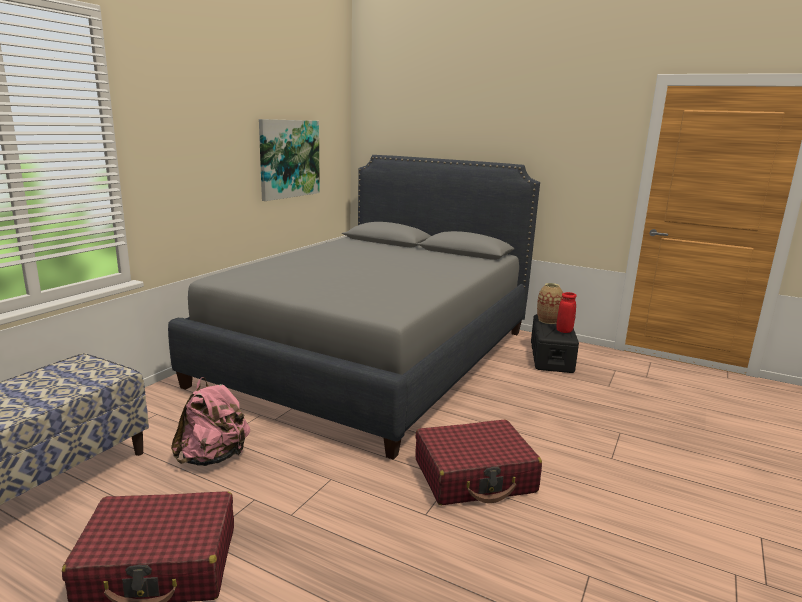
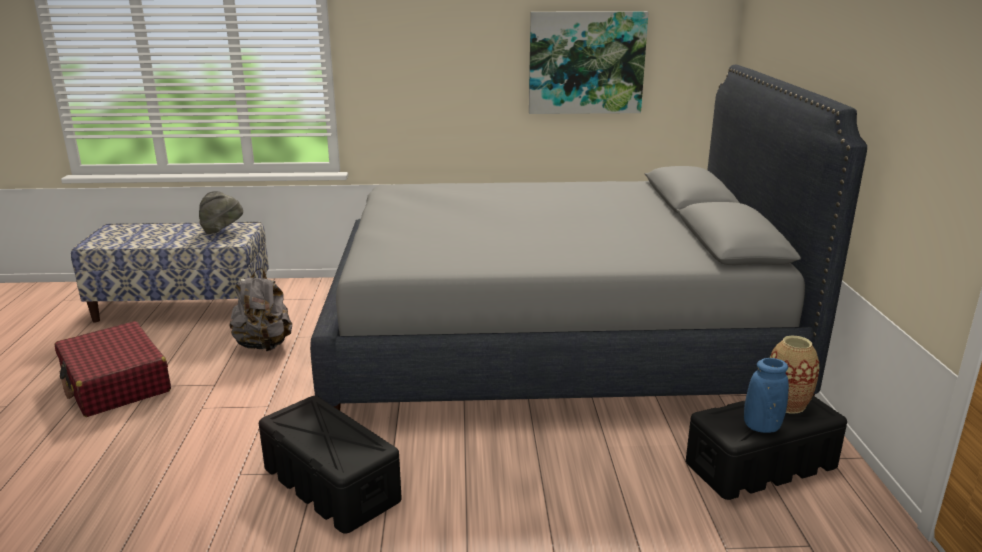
camera: 60 degrees right, 5 degrees up
pink backpack [171,377,250,466] -> grey backpack [230,268,292,351]
red suitcase [415,420,542,505] -> black storage box [259,396,402,534]
red vase [556,292,577,333] -> blue vase [744,358,789,433]
none -> grey hat [199,191,243,234]

